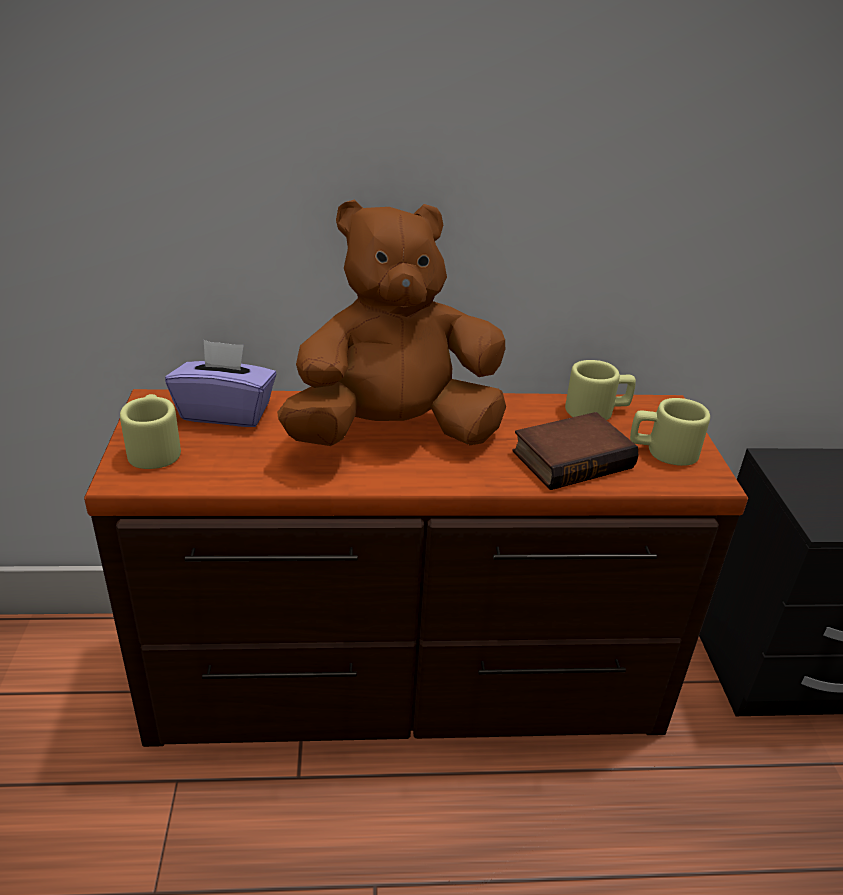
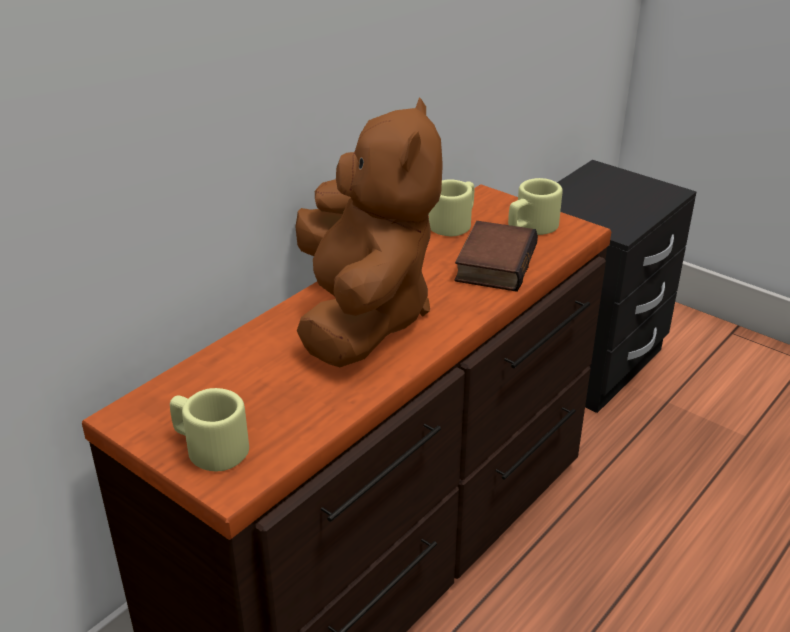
camera: 45 degrees left, 0 degrees up
purple tissue box [165,340,277,427] -> none
brown plush toy [277,200,506,446] -> brown plush toy turned 150 degrees clockwise [296,97,443,367]

